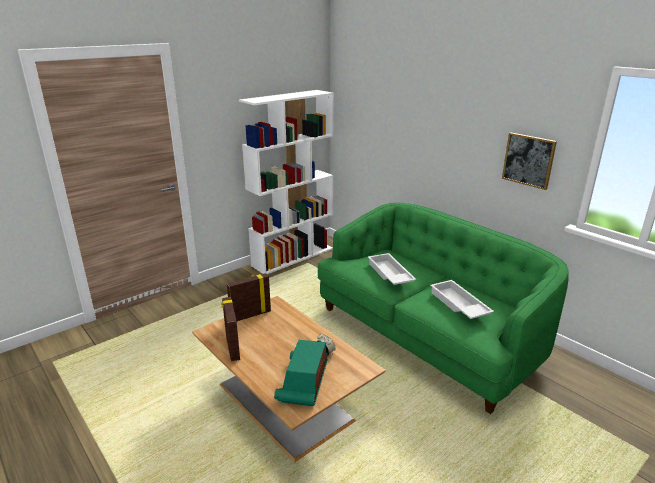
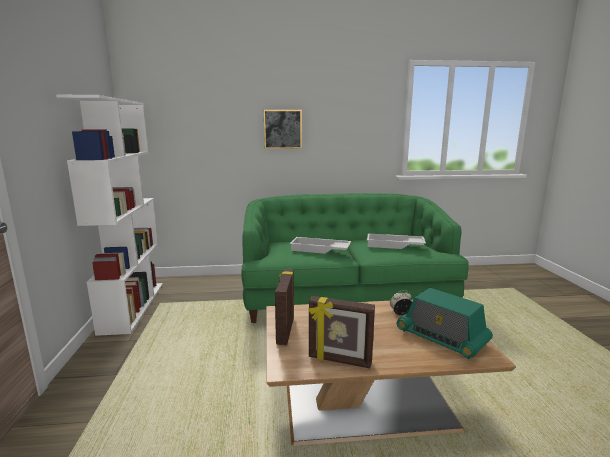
camera: 55 degrees left, 10 degrees down
picture [502,133,557,190] -> picture moved to [264,110,302,149]

